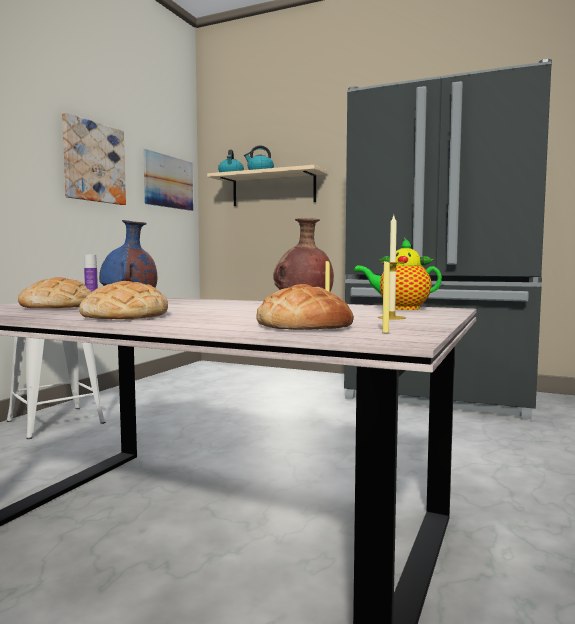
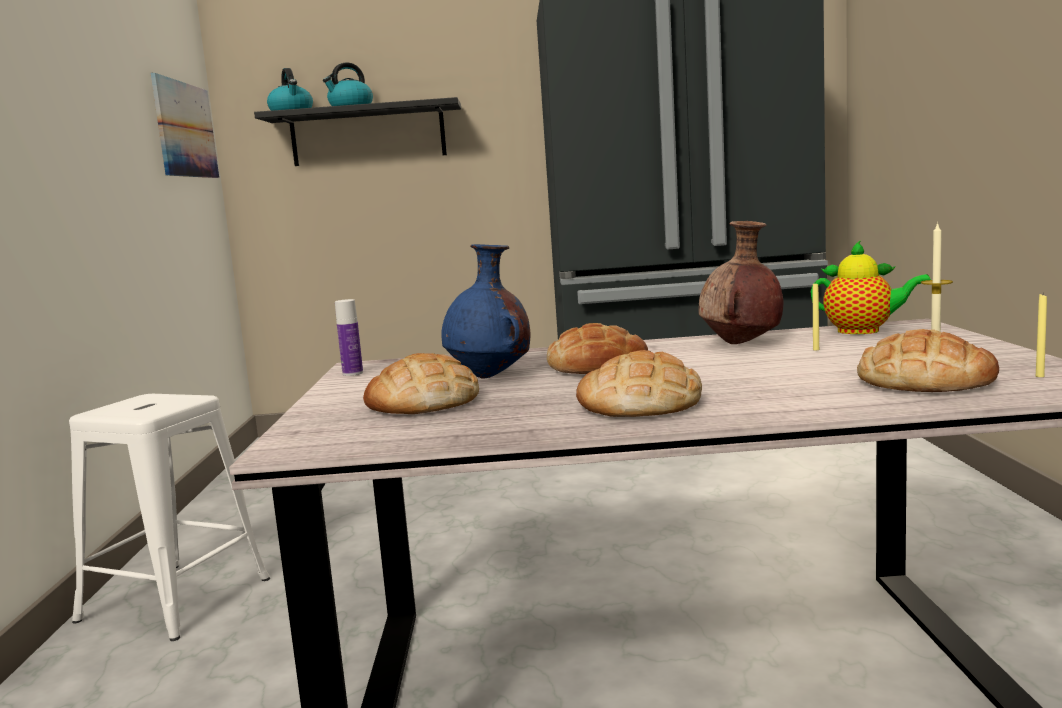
camera: 25 degrees left, 5 degrees up
picture [62,113,126,205] -> none
beige shelf [207,165,327,206] -> black shelf [254,97,461,166]
teapot [354,238,442,310] -> teapot turned 150 degrees counterclockwise [811,240,931,334]
none -> bread [547,323,648,374]

